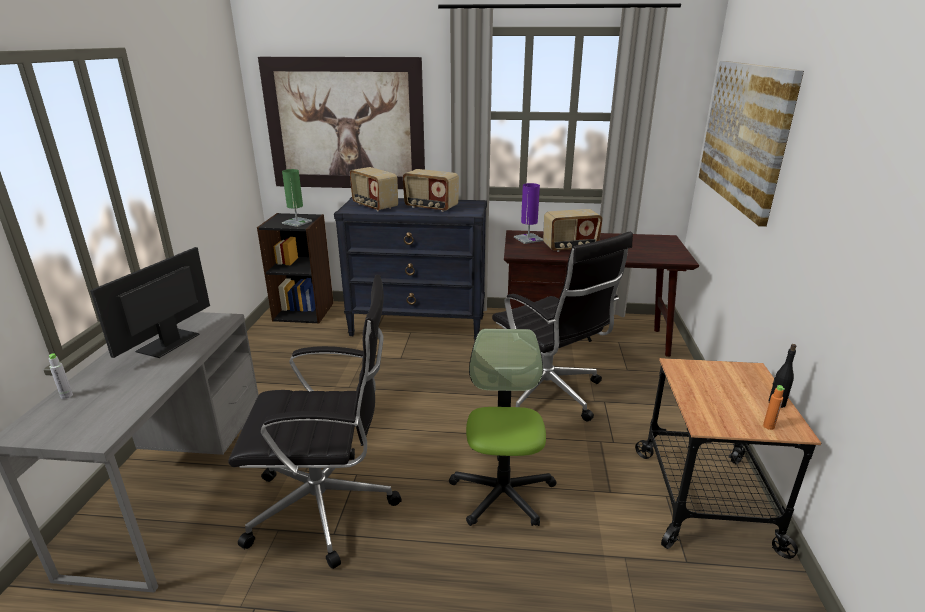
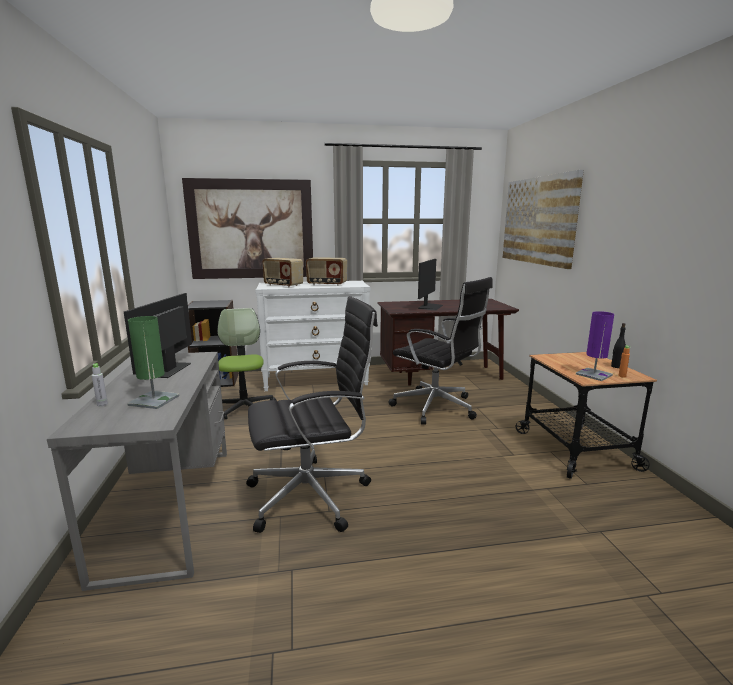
camera: 15 degrees left, 10 degrees down
green table lamp [282,169,312,227] -> green table lamp moved to [127,316,179,409]
black dresser [334,197,487,341] -> white dresser [255,281,370,391]
office chair [449,329,557,526] -> office chair moved to [217,308,277,419]
purple table lamp [514,183,543,244] -> purple table lamp moved to [576,311,614,381]
radio [543,209,603,252] -> monitor [418,259,443,310]

